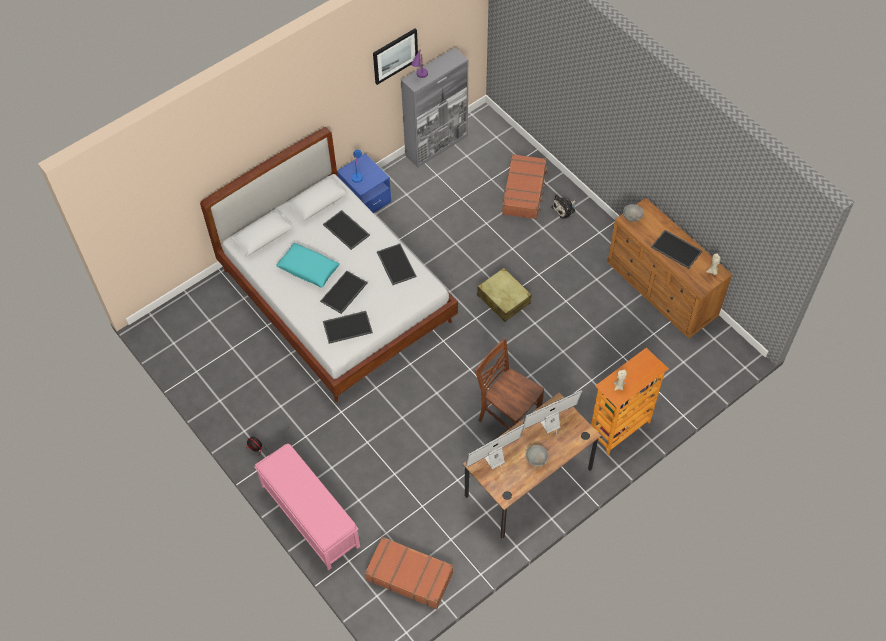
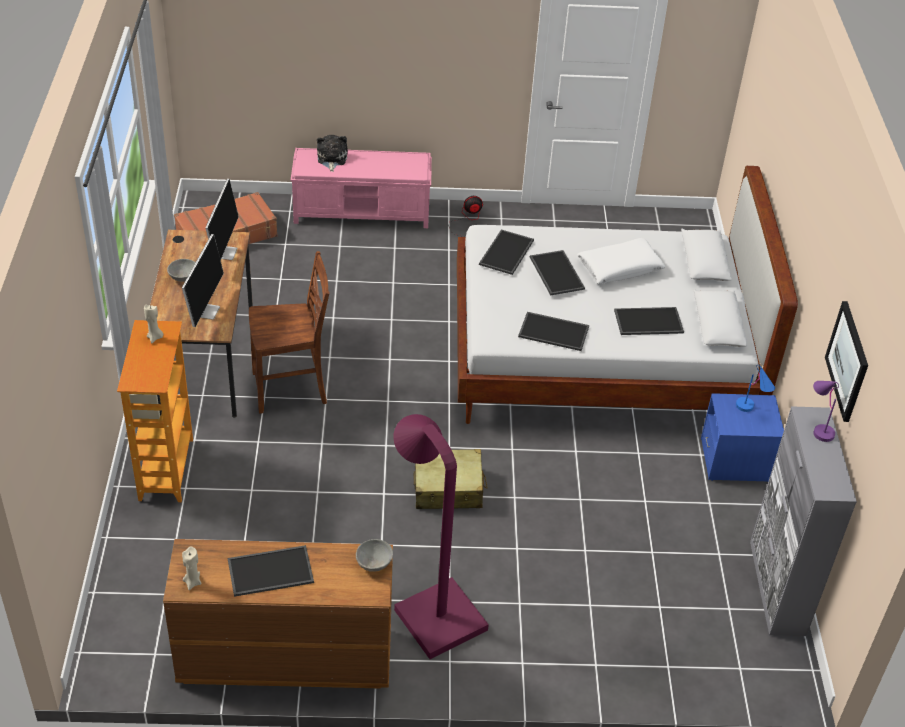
camera: 125 degrees right, 15 degrees down
turquoise pillow [276,243,340,288] -> white pillow [577,238,666,284]
brown suitcase [502,154,548,219] -> none
plush toy [551,195,576,219] -> plush toy moved to [317,135,348,172]
none -> purple floor lamp [393,414,489,659]

